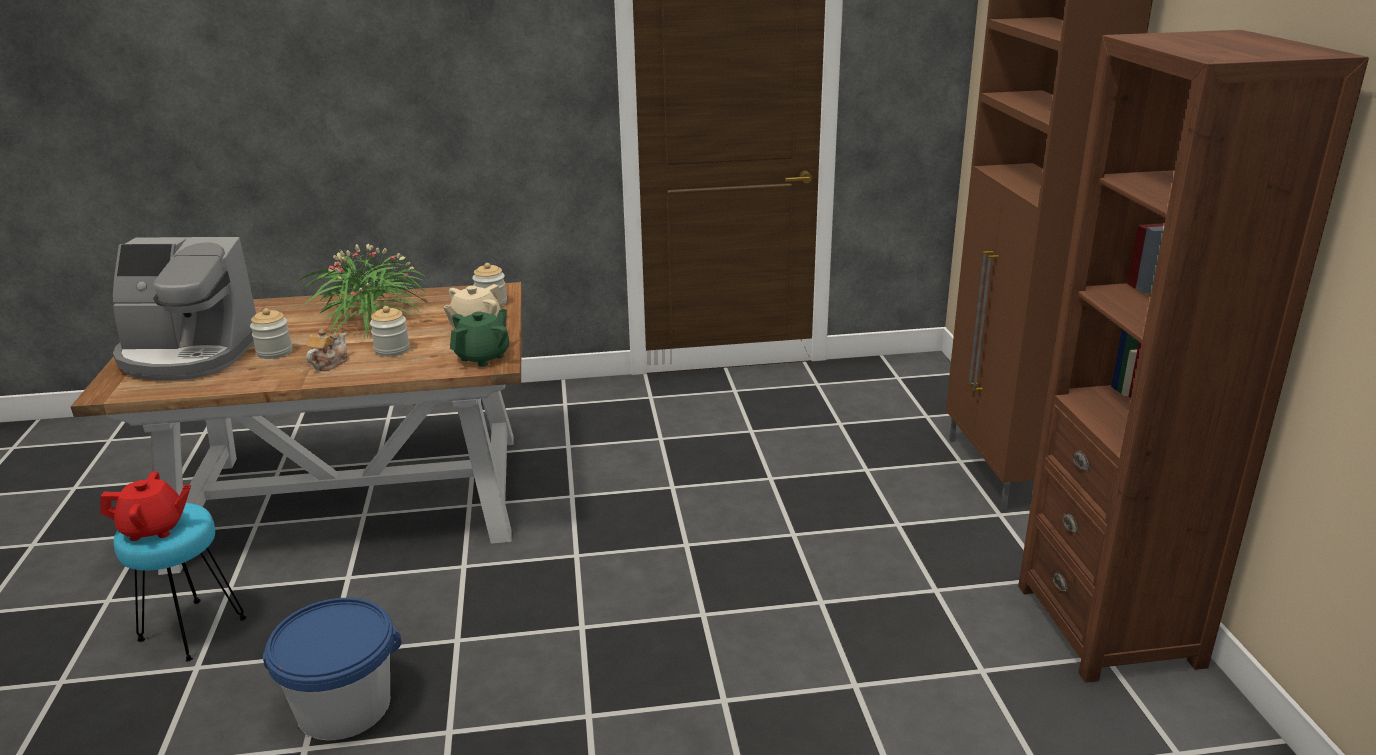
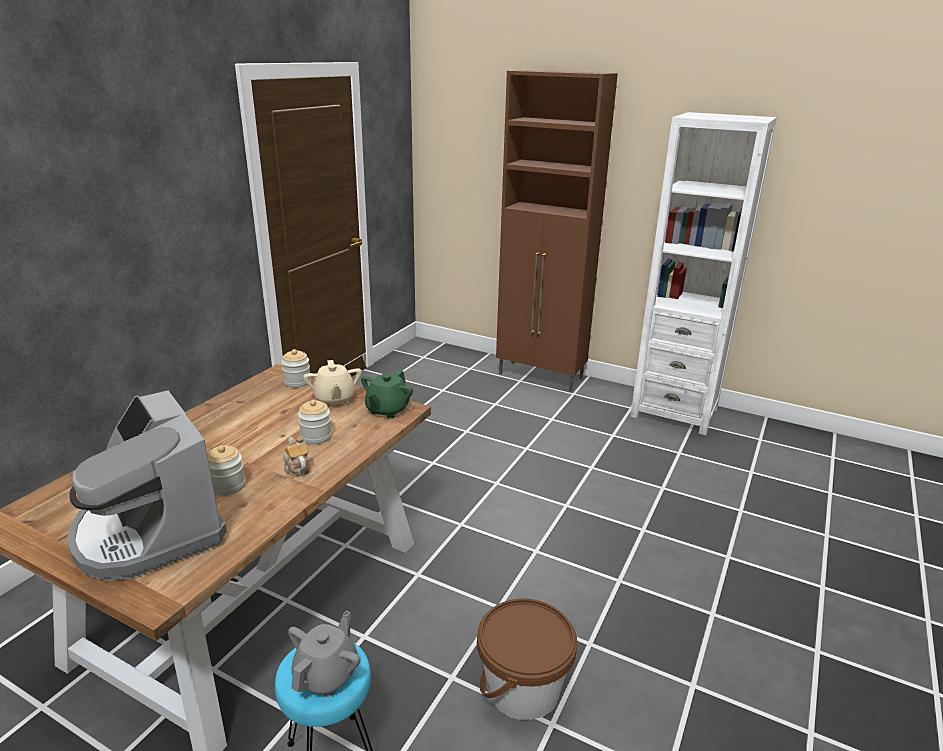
camera: 55 degrees left, 0 degrees up
red teapot [100,471,191,541] -> grey teapot [288,611,360,697]
coffee machine [113,237,256,380] -> coffee machine turned 105 degrees clockwise [67,390,227,581]
blue bucket [263,598,402,740] -> brown bucket [477,598,577,720]
potted plant [297,244,431,338] -> none
green teapot [450,309,510,367] -> green teapot turned 135 degrees counterclockwise [361,370,413,419]
brown bookcase [1018,30,1369,683] -> white bookcase [630,112,777,435]

